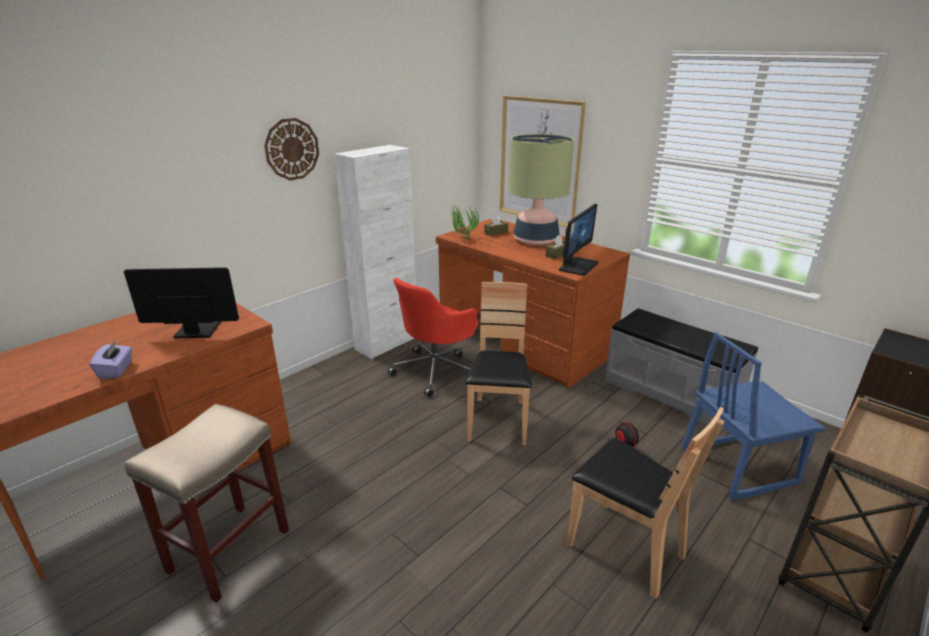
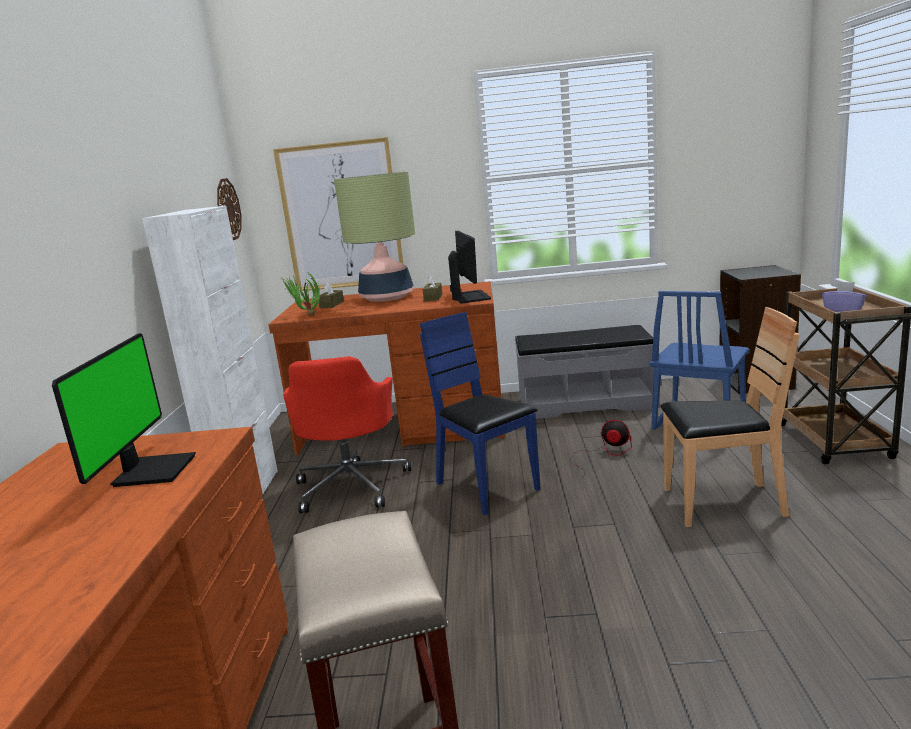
camera: 40 degrees left, 10 degrees down
purple tissue box [90,341,132,379] -> purple tissue box moved to [822,282,867,312]
monitor [124,267,239,338] -> monitor turned 135 degrees clockwise [52,333,196,487]
wall clock [264,118,319,181] -> wall clock moved to [217,178,242,240]
brown chair [465,282,532,445] -> blue chair [420,312,541,515]

